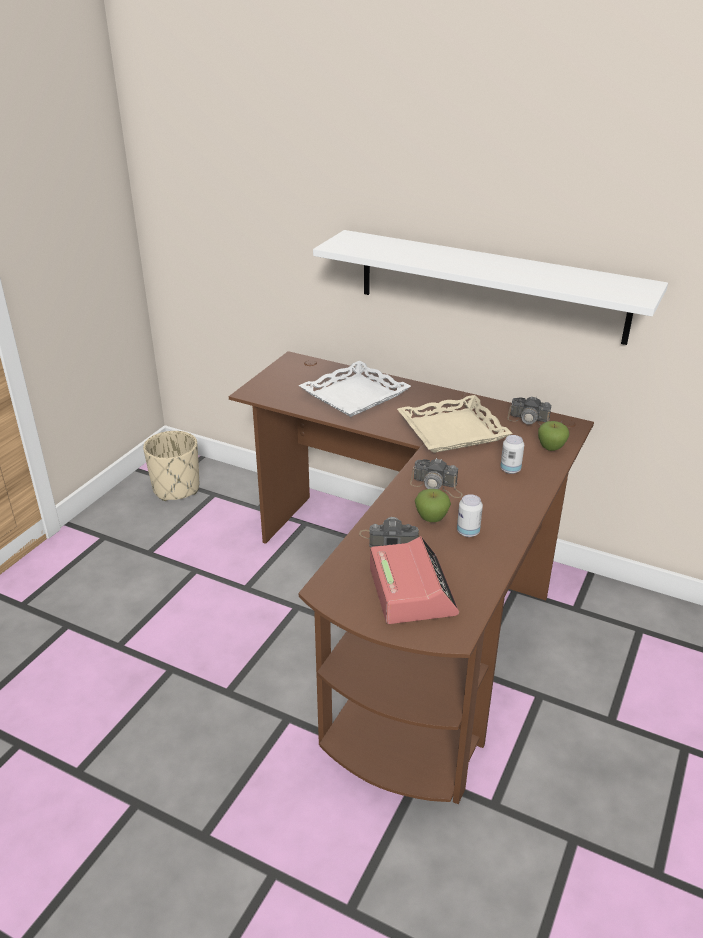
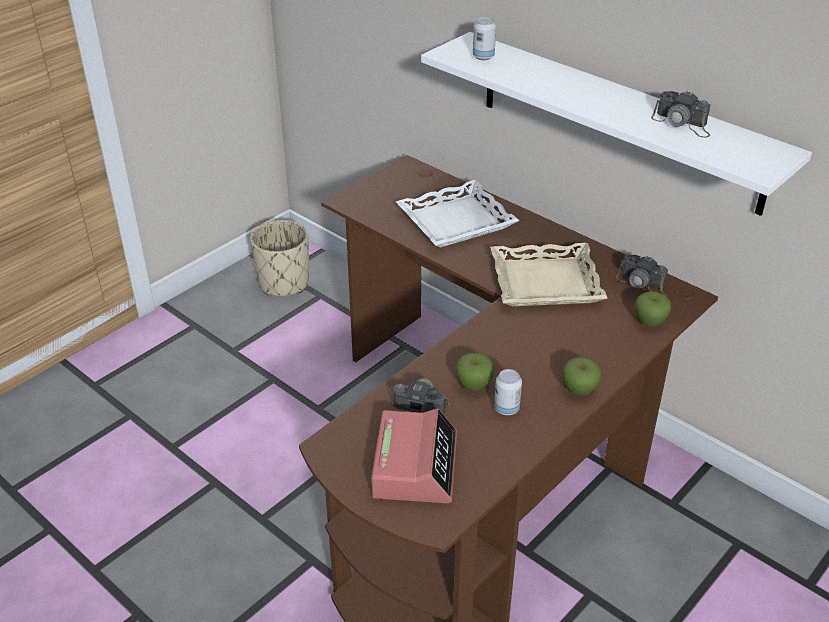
camera: 15 degrees right, 5 degrees up
camera [410,458,463,498] -> camera moved to [651,90,710,138]
can [500,435,524,474] -> can moved to [473,17,496,60]
none -> apple [562,357,602,396]

